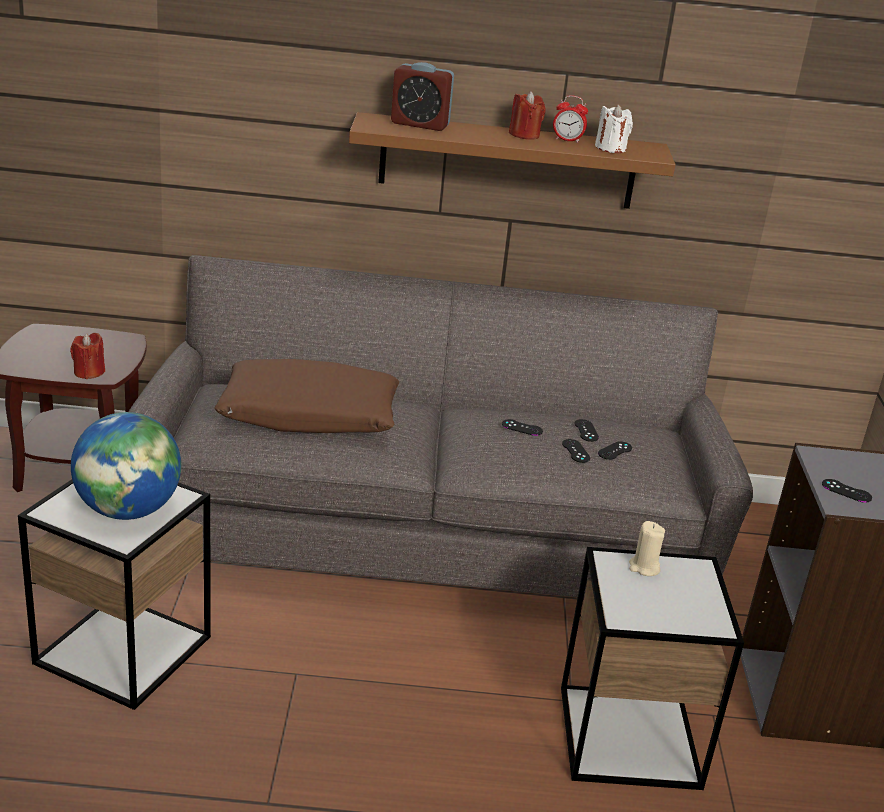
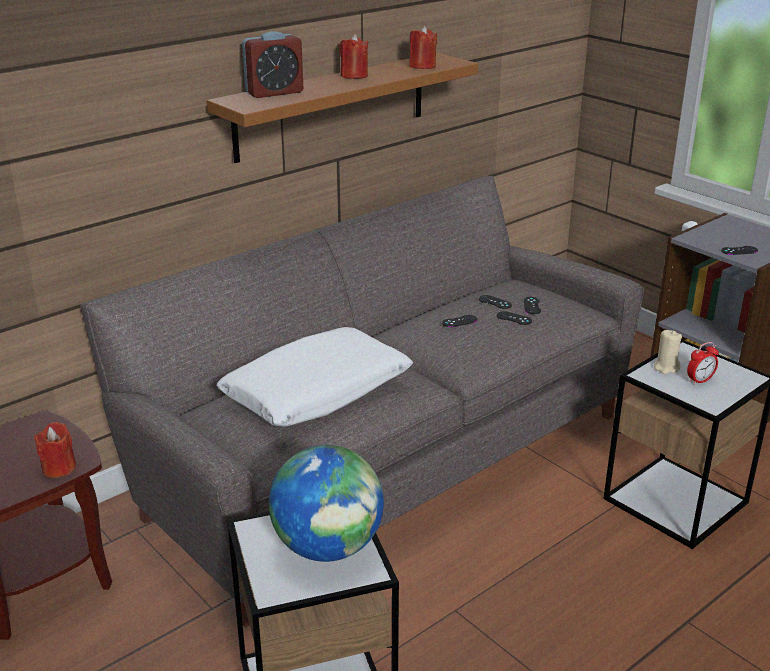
camera: 40 degrees left, 0 degrees up
brown pillow [214,359,399,433] -> white pillow [216,327,413,427]
alarm clock [553,95,588,143] -> alarm clock moved to [687,342,719,385]
white candle [595,104,633,153] -> red candle [409,26,437,69]

